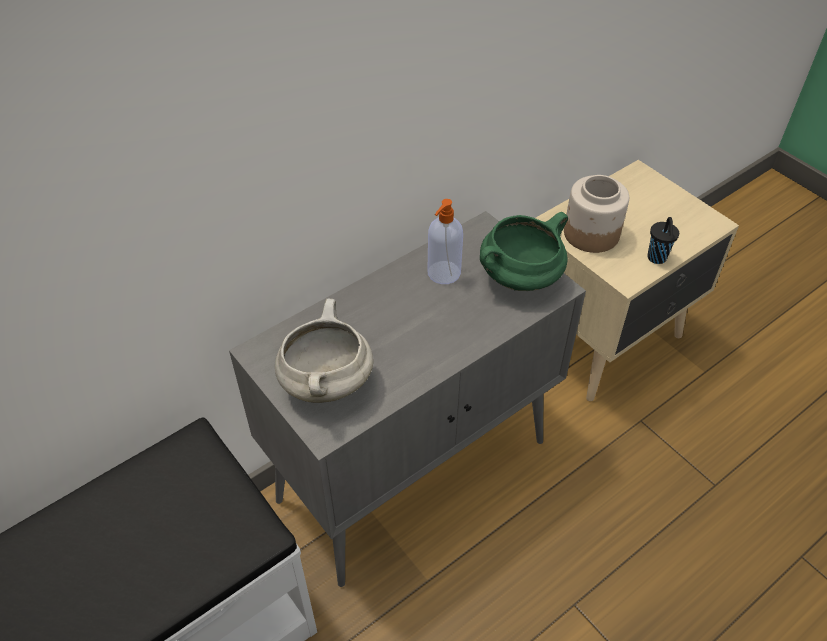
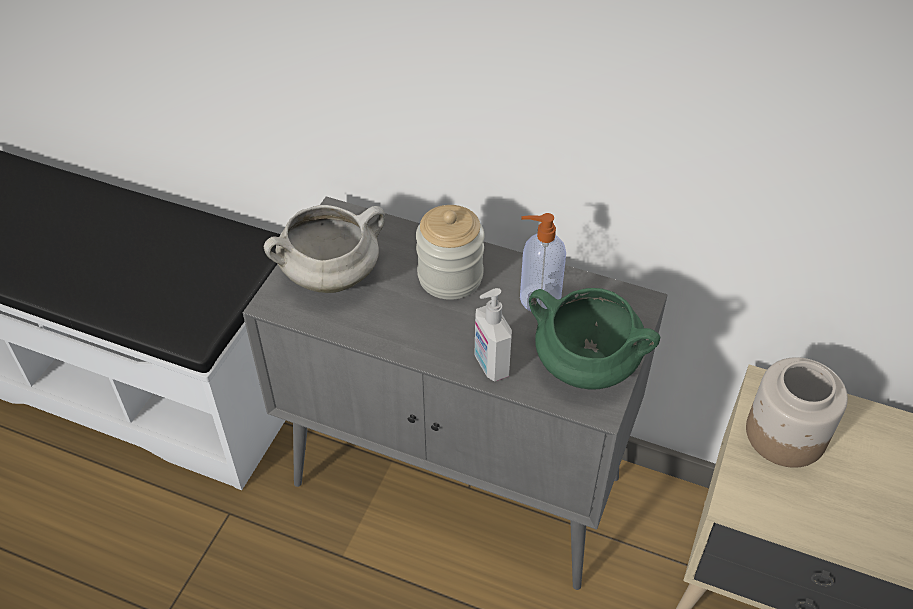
camera: 60 degrees right, 0 degrees up
black cup [647,217,679,264] -> none
none -> jar [416,205,485,300]
none -> soap dispenser [475,288,512,382]

